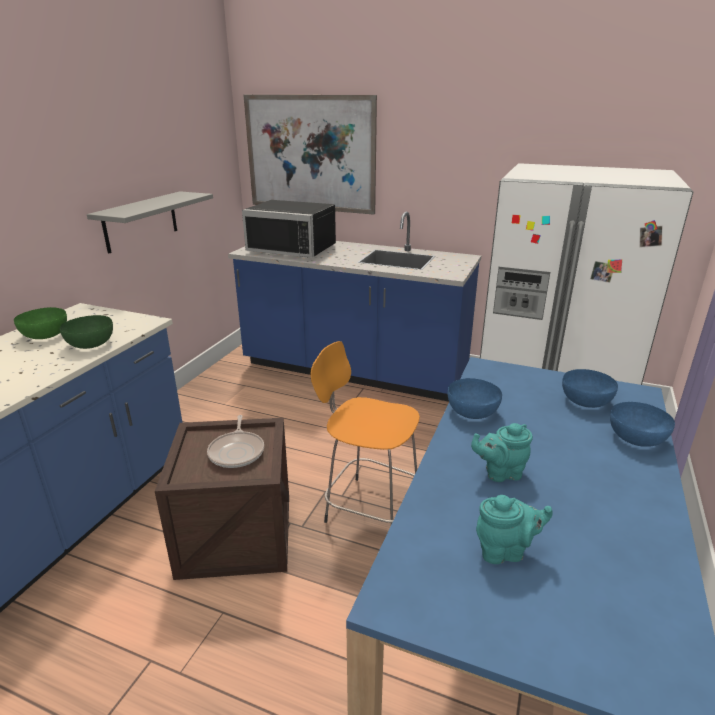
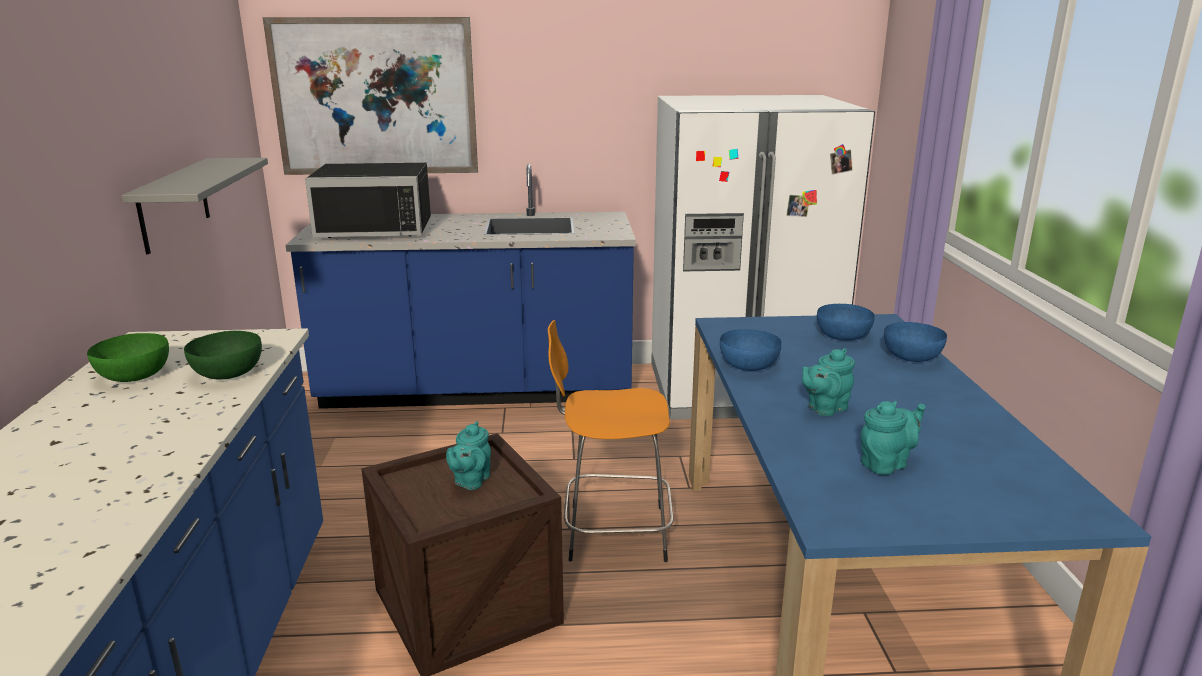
camera: 25 degrees left, 5 degrees down
frying pan [207,415,264,468] -> turquoise teapot [446,421,491,490]

